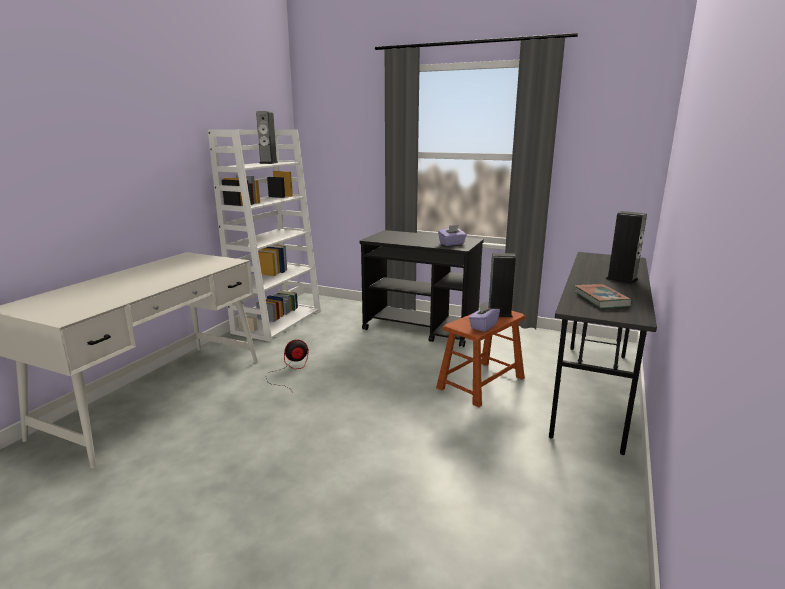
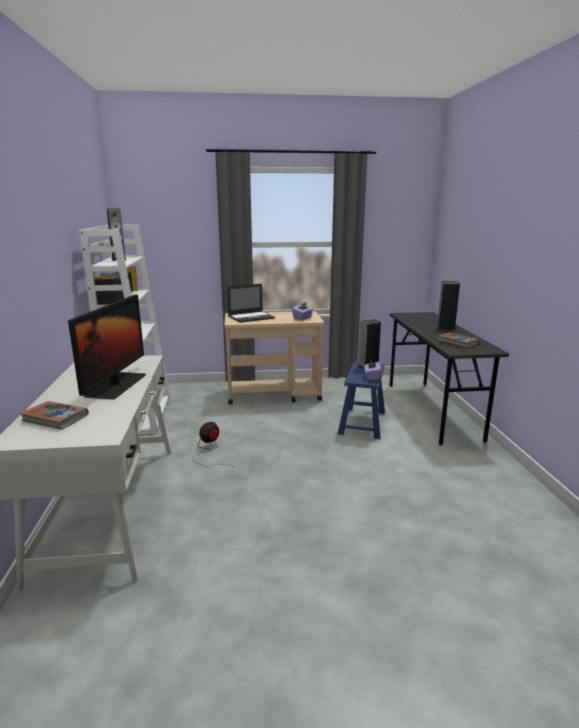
camera: 30 degrees left, 0 degrees up
black cart [360,230,484,347] -> beige cart [224,311,324,404]
brown stool [436,306,526,407] -> blue stool [338,362,385,439]
none -> book [20,401,89,430]
none -> monitor [68,295,146,400]
none -> laptop [227,284,275,323]

